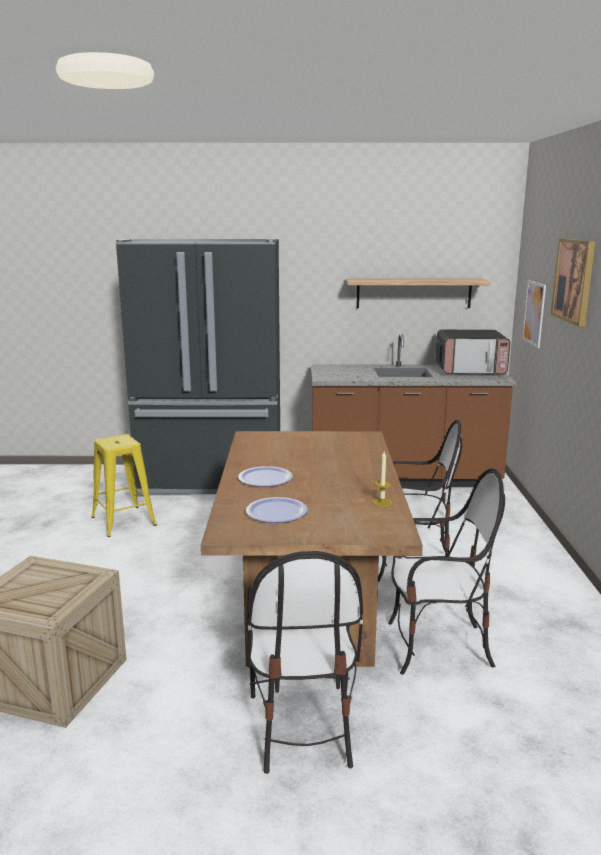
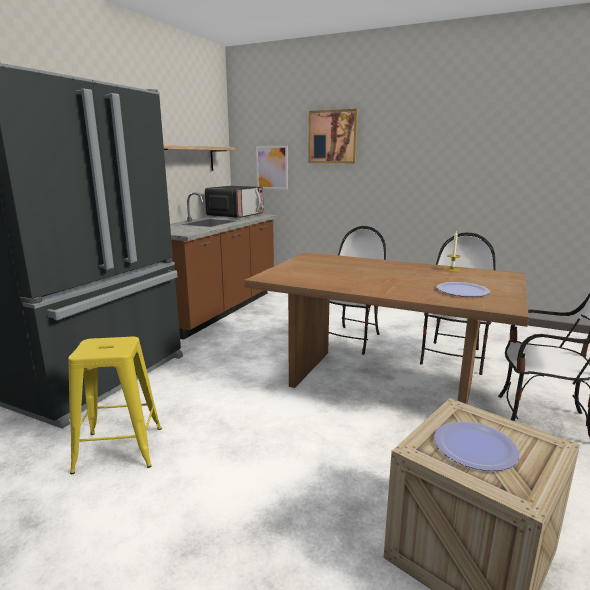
camera: 65 degrees left, 0 degrees up
plate [238,466,293,487] -> plate moved to [434,421,520,471]

